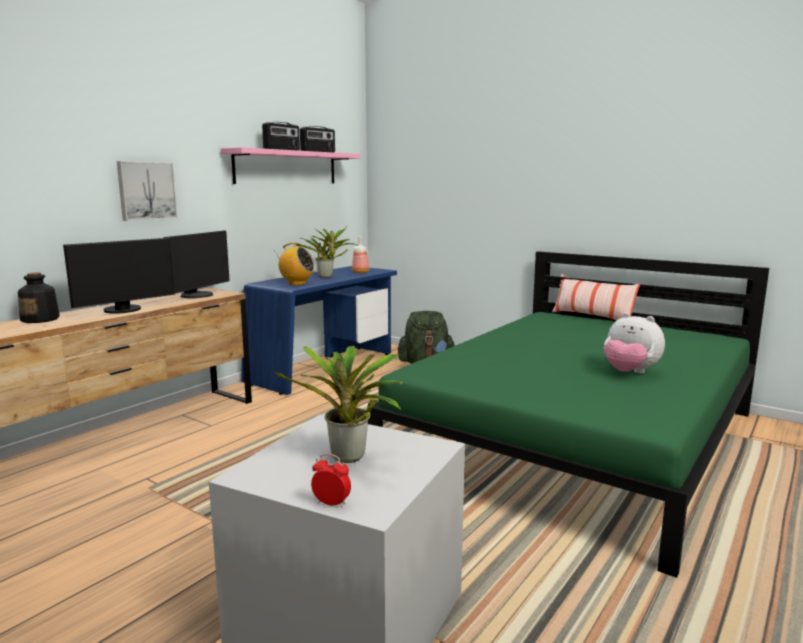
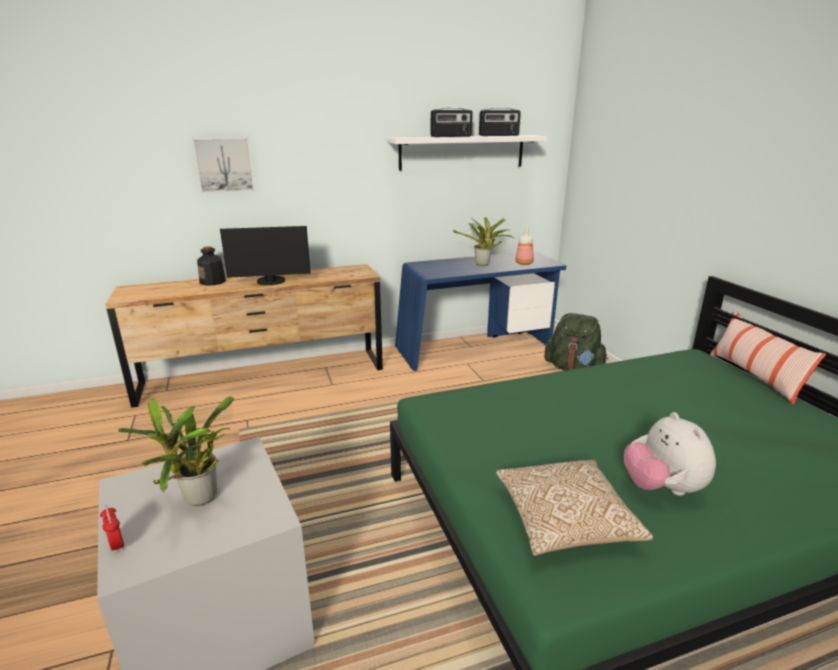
camera: 35 degrees right, 10 degrees up
picture [117,161,178,221] -> picture moved to [193,138,254,193]
monitor [163,230,230,298] -> none
pink shelf [221,147,360,184] -> white shelf [387,135,547,171]
radio [275,243,315,285] -> none
none -> pillow [496,460,653,555]

